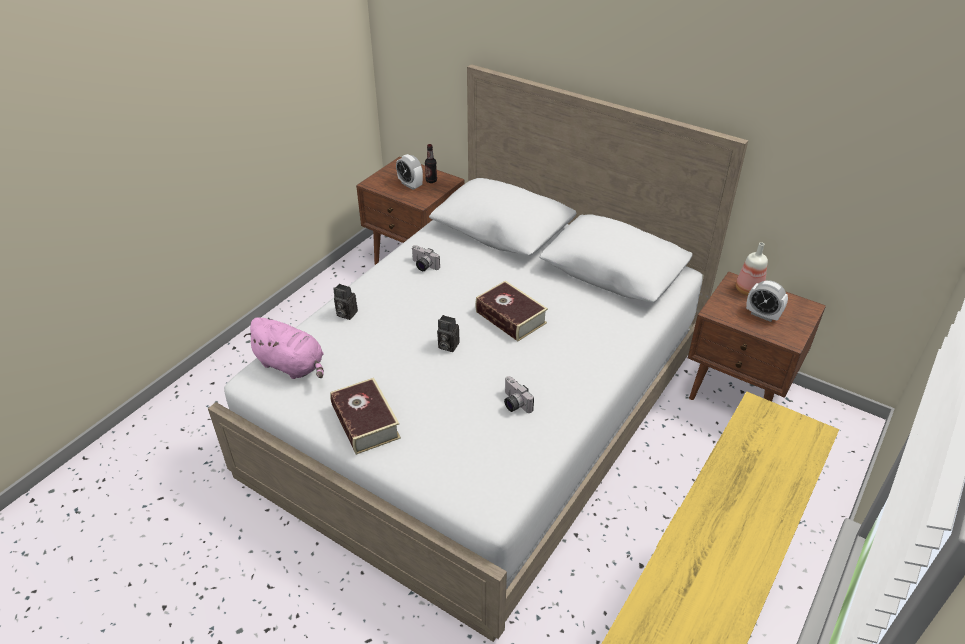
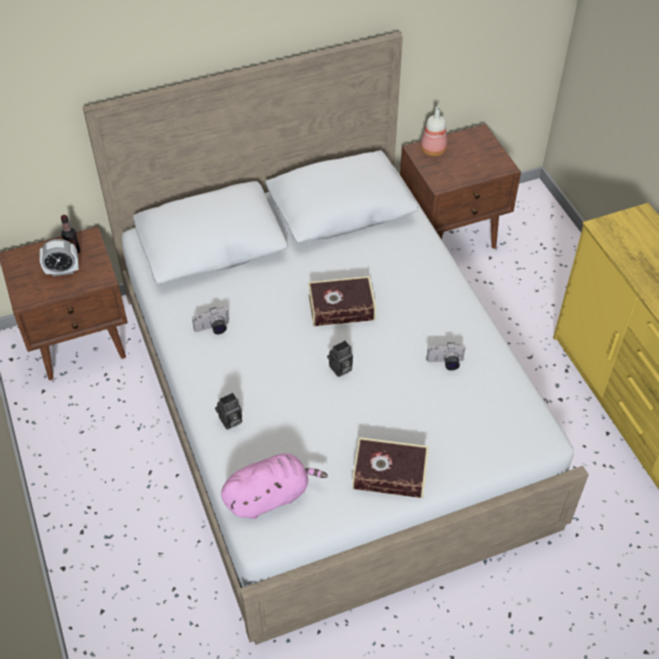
camera: 55 degrees left, 10 degrees up
alarm clock [746,280,788,322] -> none

